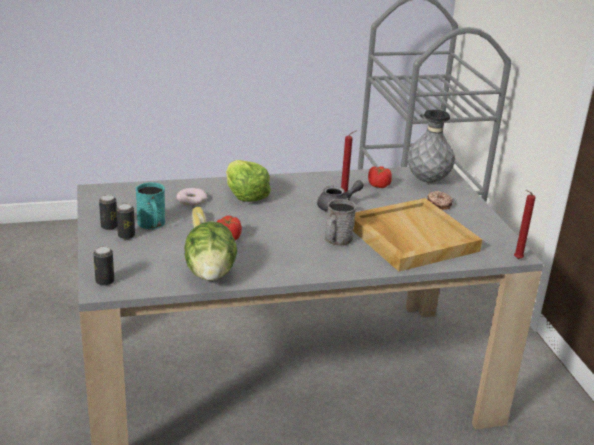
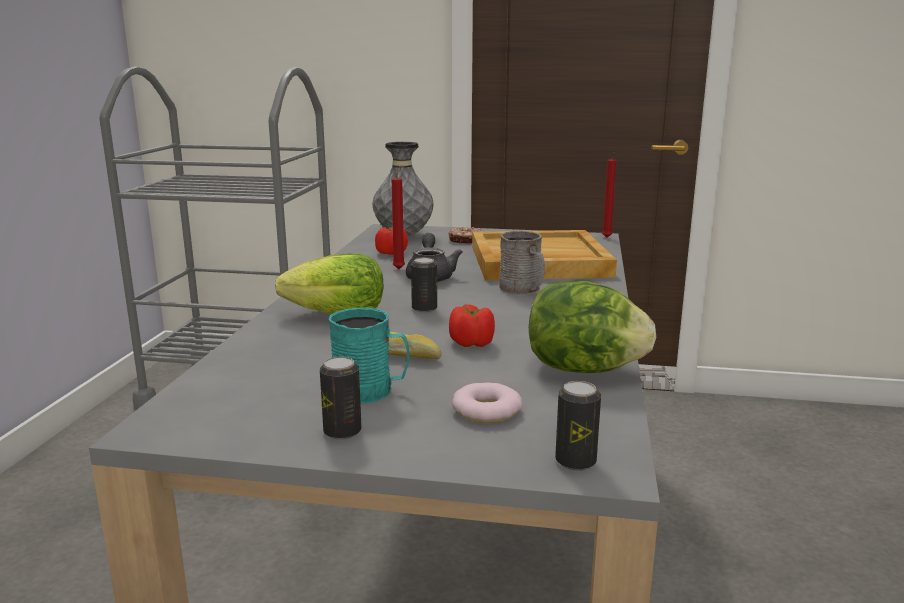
camera: 65 degrees left, 10 degrees down
can [116,203,135,240] -> can moved to [411,257,437,312]
donut [177,188,207,205] -> donut moved to [452,382,522,423]

